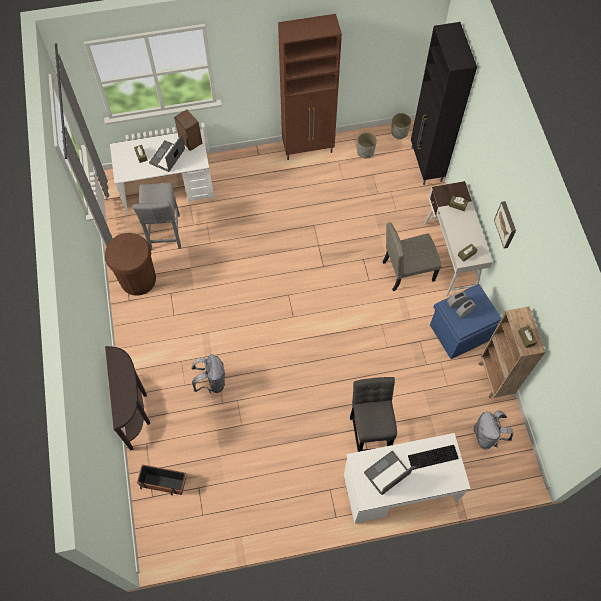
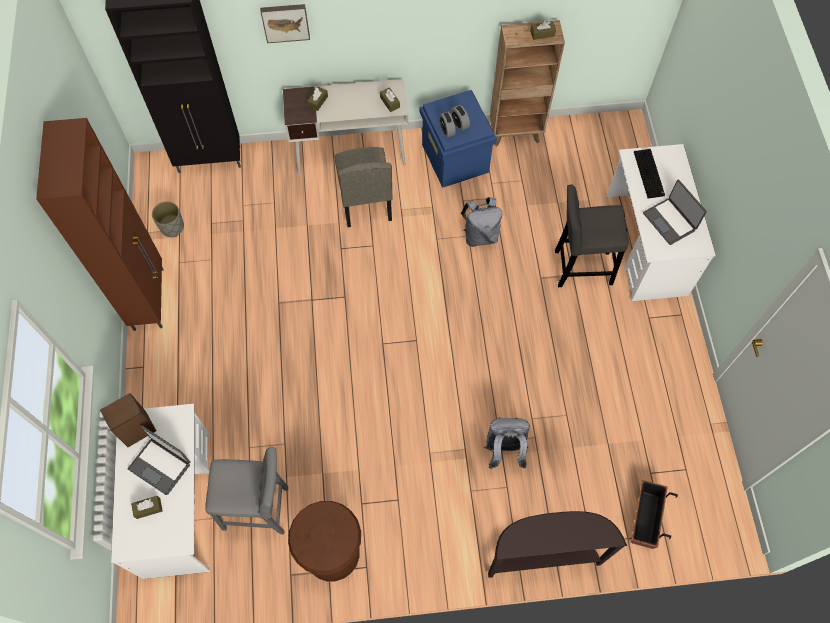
camera: 85 degrees left, 0 degrees up
grey planter [391,113,411,139] -> none
grey backpack [473,410,513,449] -> grey backpack moved to [461,197,502,247]
picture [494,201,516,249] -> picture moved to [260,4,310,43]

